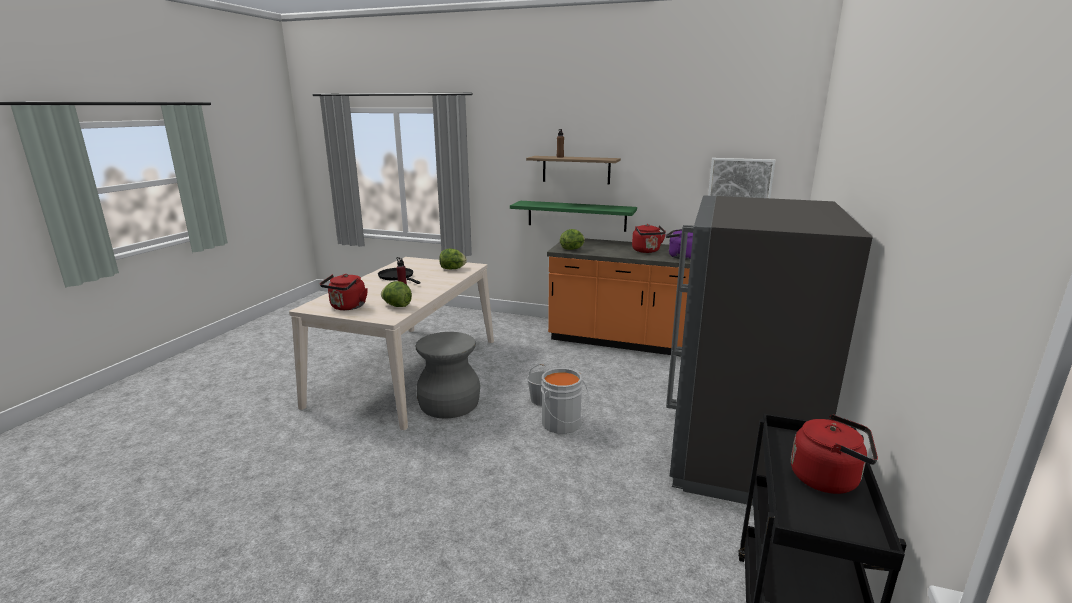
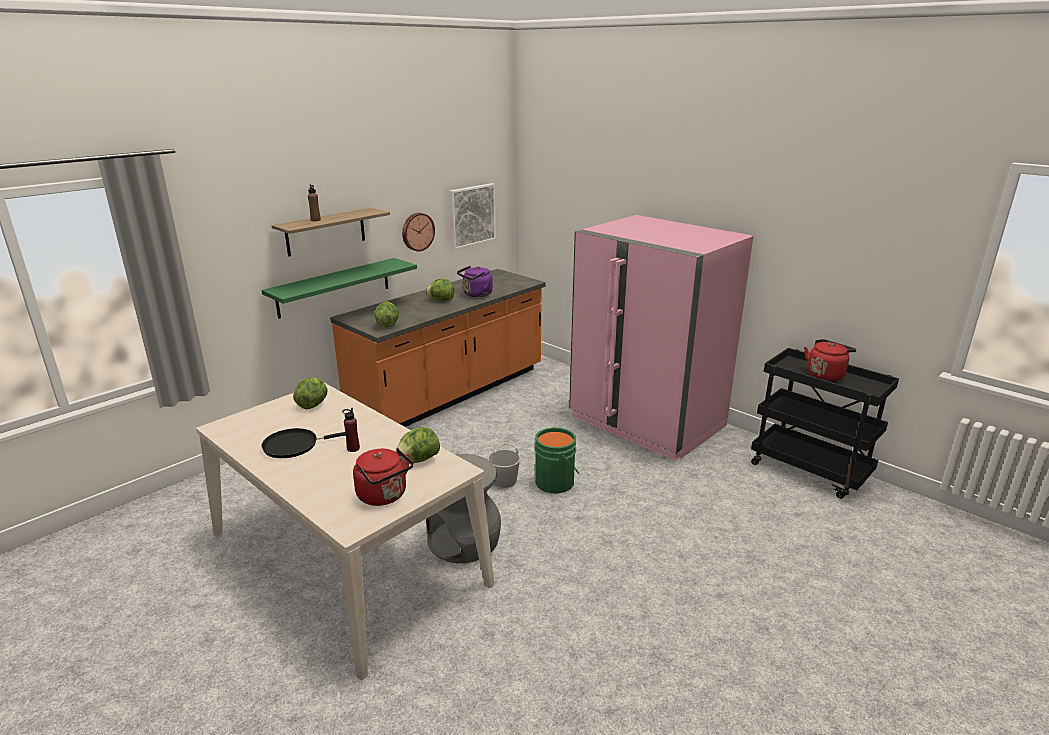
camera: 65 degrees left, 5 degrees up
grey bucket [541,368,589,434] -> green bucket [534,427,580,493]
red kettle [632,224,666,253] -> lettuce [426,279,454,301]
grey fridge [666,195,873,506] -> pink fridge [569,215,753,461]
none -> wall clock [402,213,435,251]

